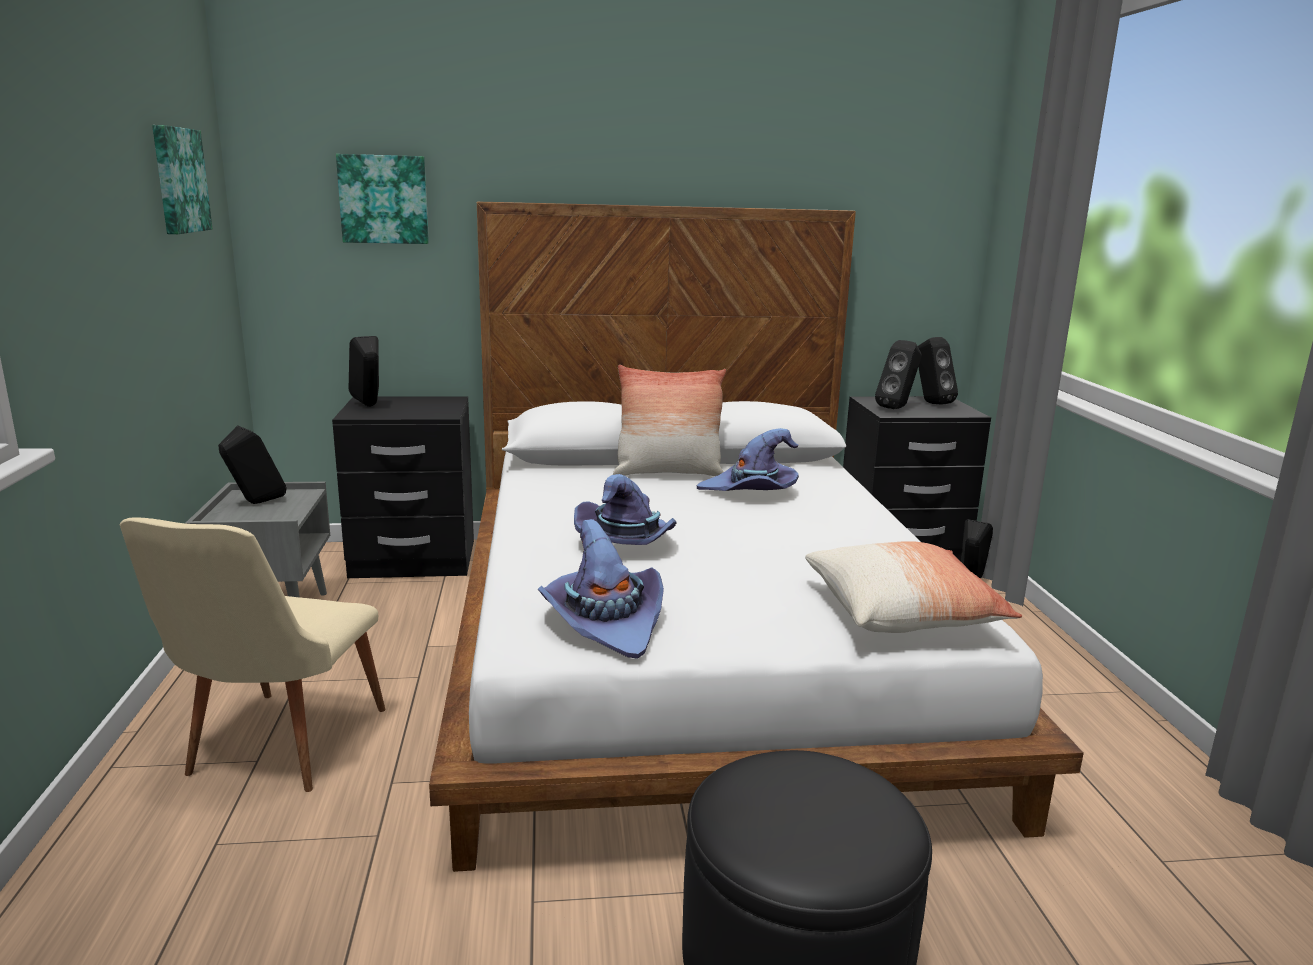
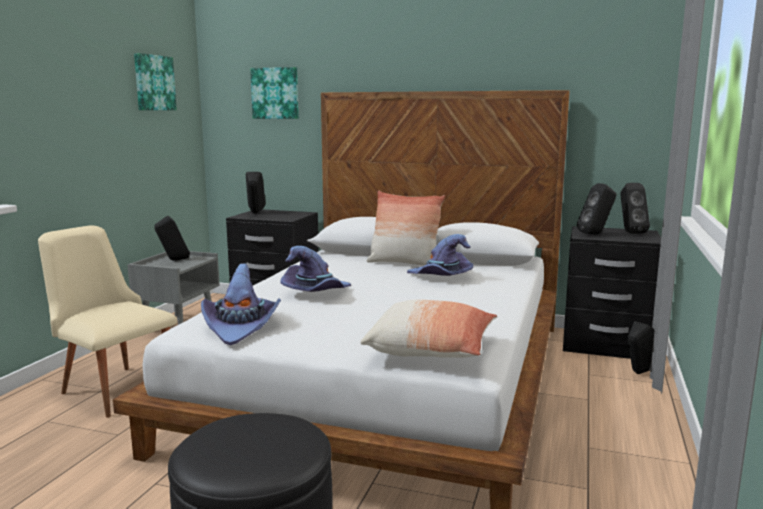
camera: 25 degrees right, 5 degrees down
beige chair [120,517,385,792] -> beige chair turned 90 degrees clockwise [38,225,177,418]

